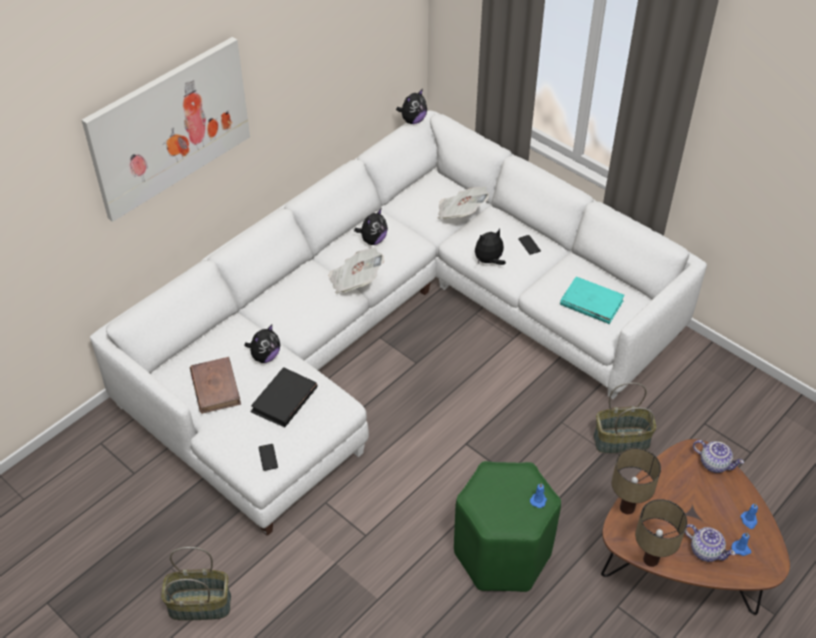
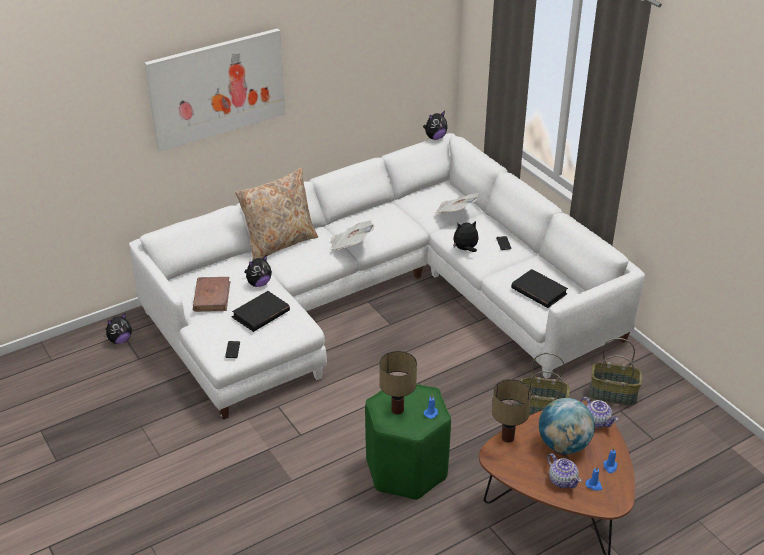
camera: 15 degrees right, 10 degrees down
basket [161,547,231,621] -> basket moved to [589,338,642,405]
plush toy [354,209,388,245] -> plush toy moved to [105,313,132,344]
turquoise book [560,276,625,324] -> black book [511,269,568,308]
table lamp [635,499,687,567] -> table lamp moved to [379,351,417,414]
none -> beige pillow [235,168,318,261]
none -> globe [539,398,595,454]

